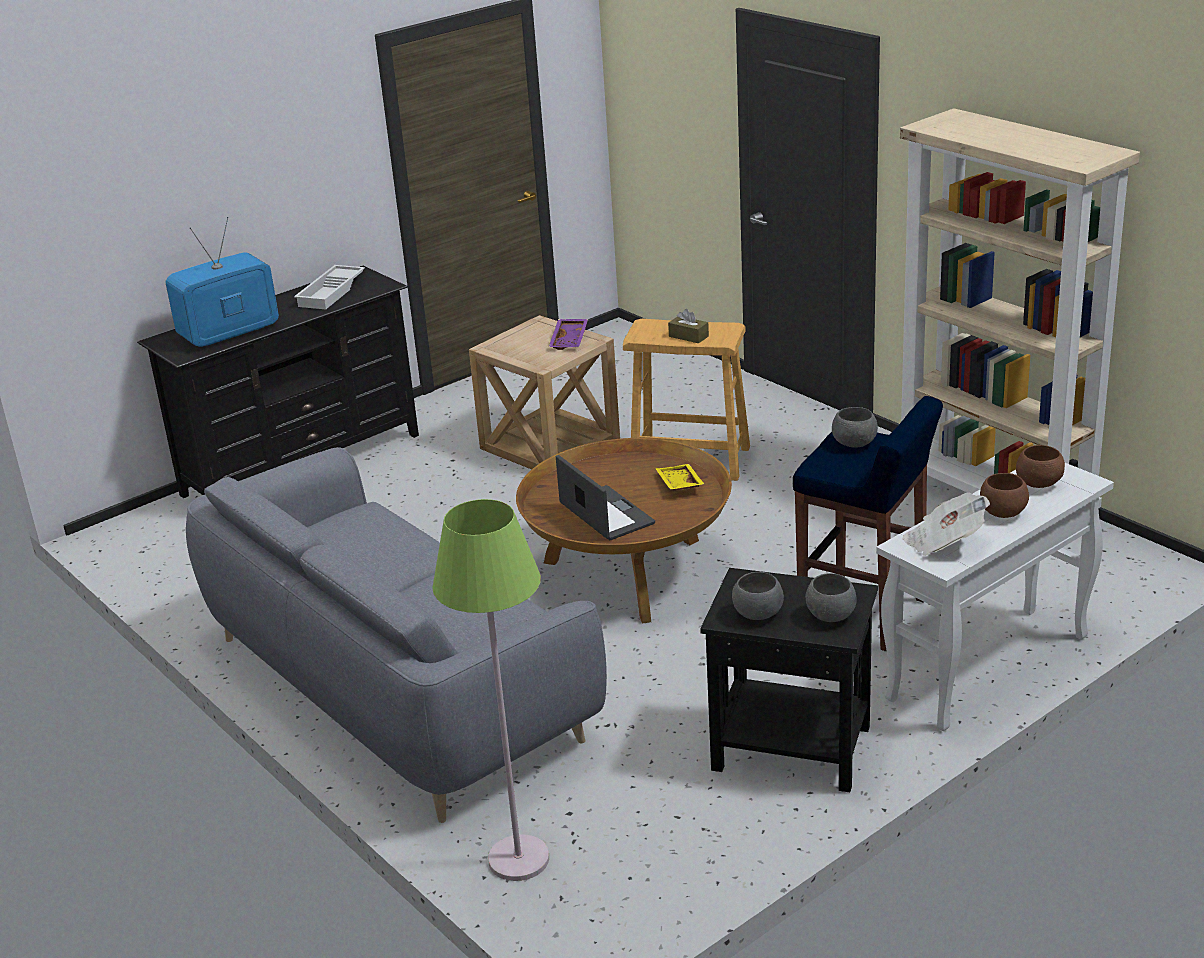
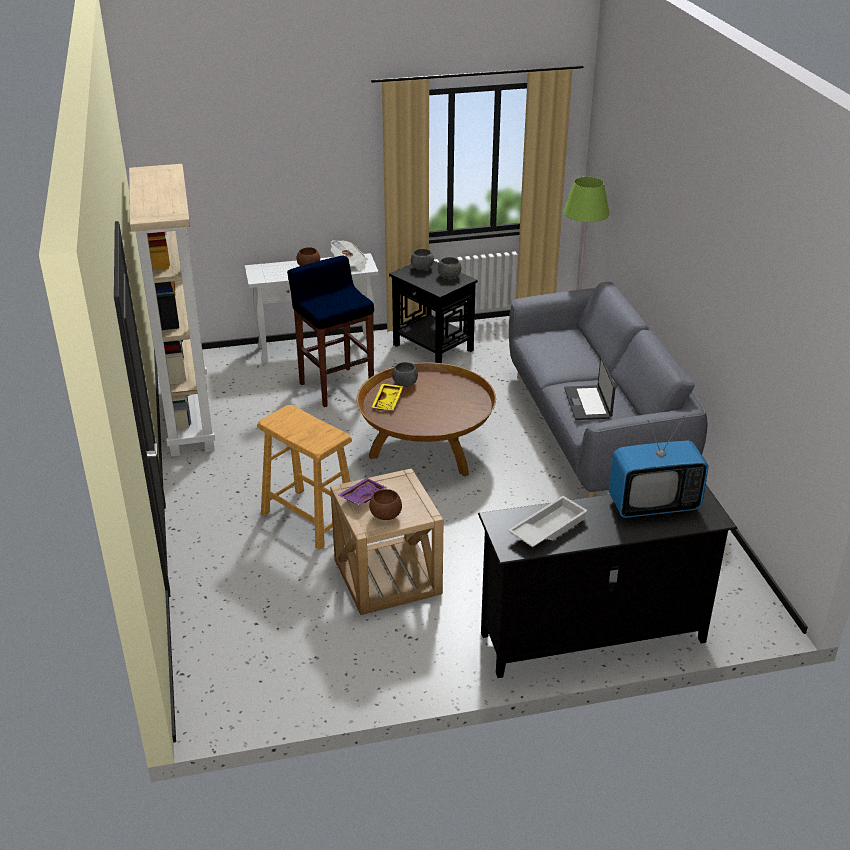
camera: 155 degrees left, 5 degrees up
laptop [556,455,655,540] -> laptop moved to [564,356,616,420]
brown tissue box [668,309,709,343] -> none
grey bowl [832,407,878,448] -> grey bowl moved to [392,362,418,387]
brown bowl [1016,445,1065,488] -> brown bowl moved to [369,489,402,520]

